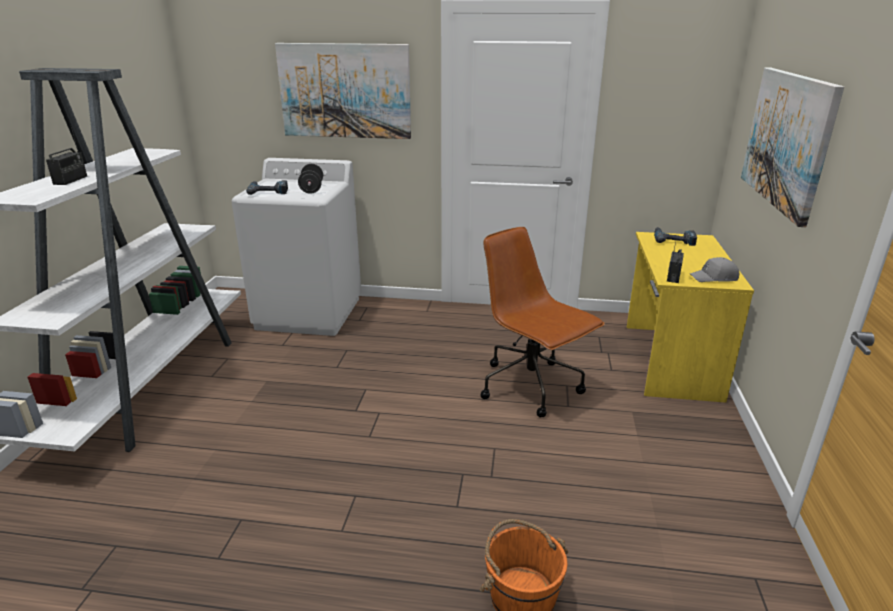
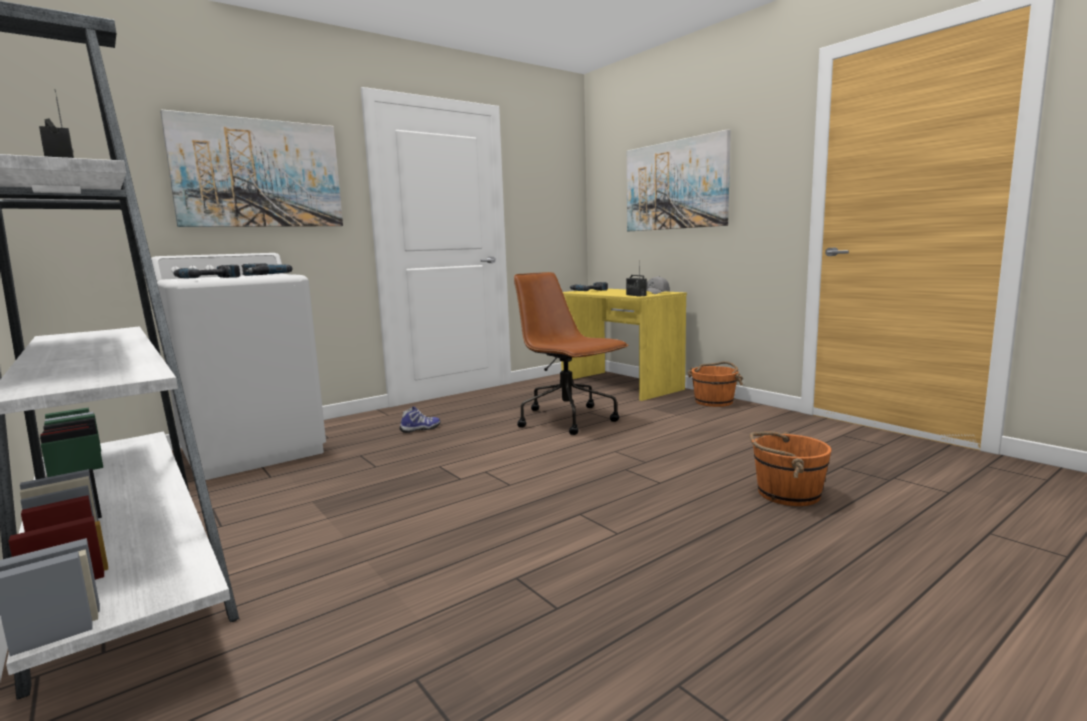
camera: 45 degrees left, 15 degrees down
black dumbbell [298,164,323,194] -> power drill [241,263,293,276]
brown office chair [481,227,605,417] -> brown office chair turned 45 degrees clockwise [514,272,628,435]
none -> shoe [399,407,440,433]
none -> orange bucket [688,361,743,407]

